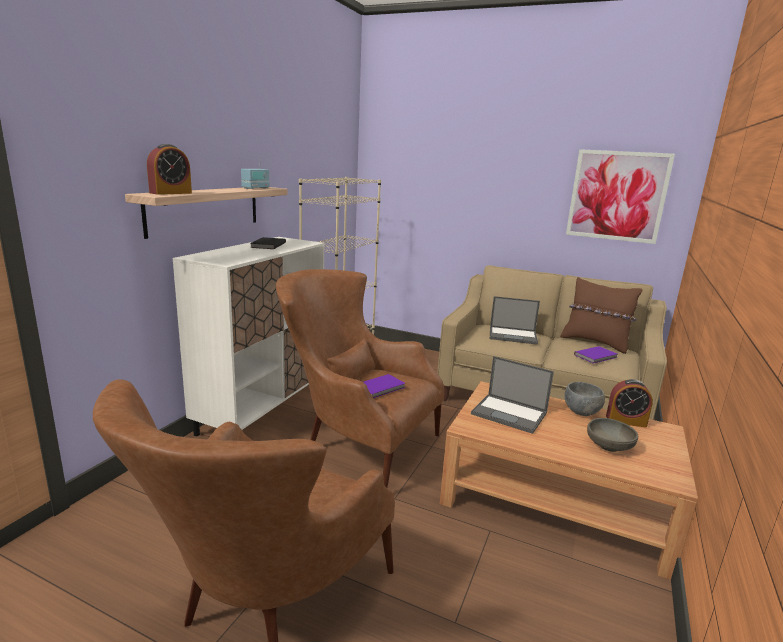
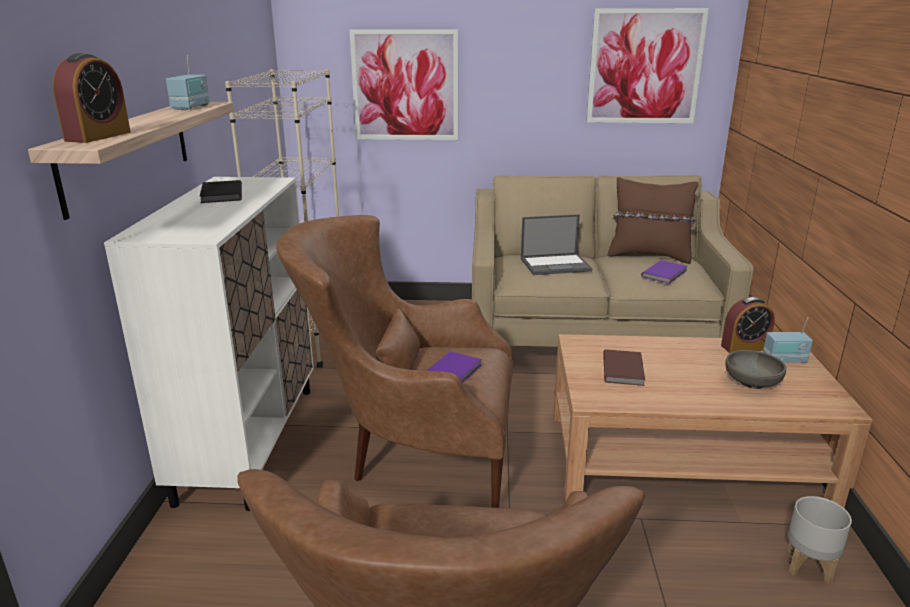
camera: 20 degrees left, 5 degrees up
laptop [471,356,554,434] -> brown book [603,349,645,386]
grey bowl [564,382,605,416] -> none
none -> picture [350,30,458,140]
none -> radio [763,317,813,363]
none -> grey planter [787,496,852,584]

